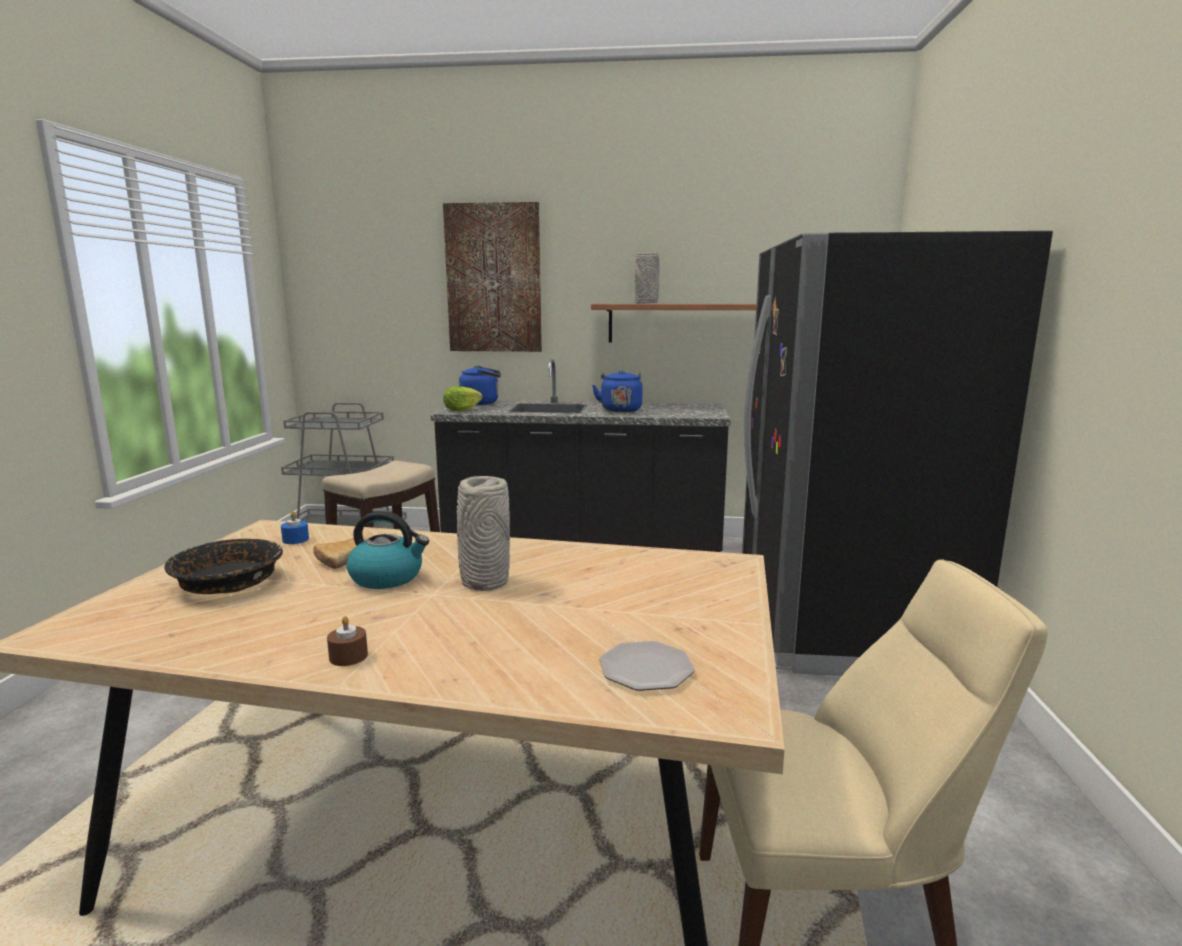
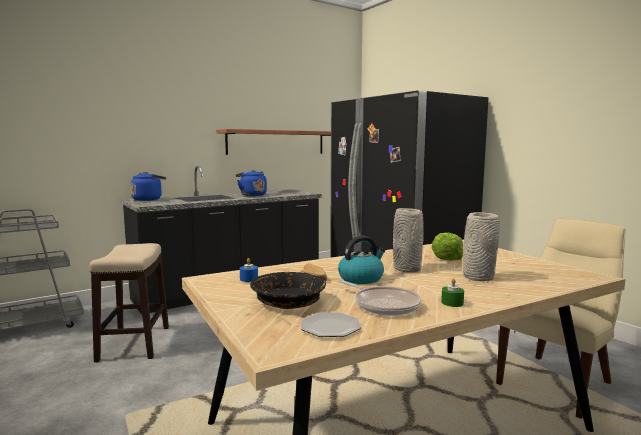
camera: 40 degrees left, 5 degrees down
brown candle [327,616,368,666] -> green candle [441,278,464,307]
picture [443,202,542,352] -> none
lettuce [443,387,483,411] -> lettuce moved to [431,233,463,261]
plate [599,641,695,691] -> plate moved to [301,312,361,337]
grey vase [635,252,660,304] -> grey vase moved to [463,212,500,281]
none -> frying pan [338,280,422,316]

